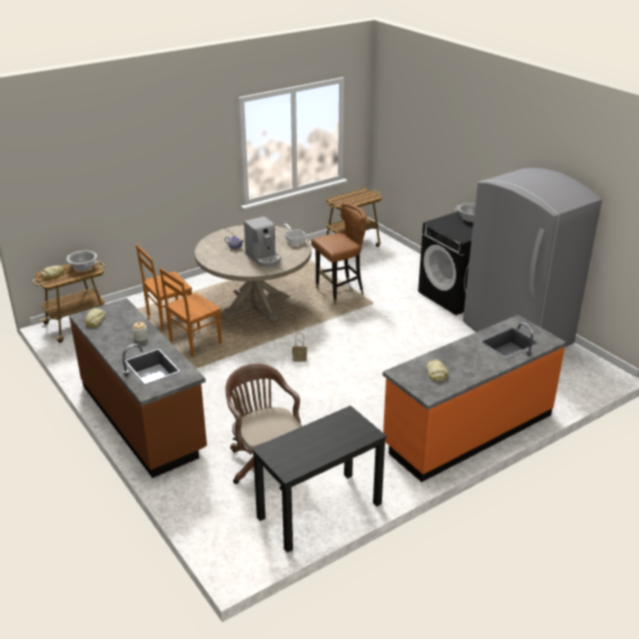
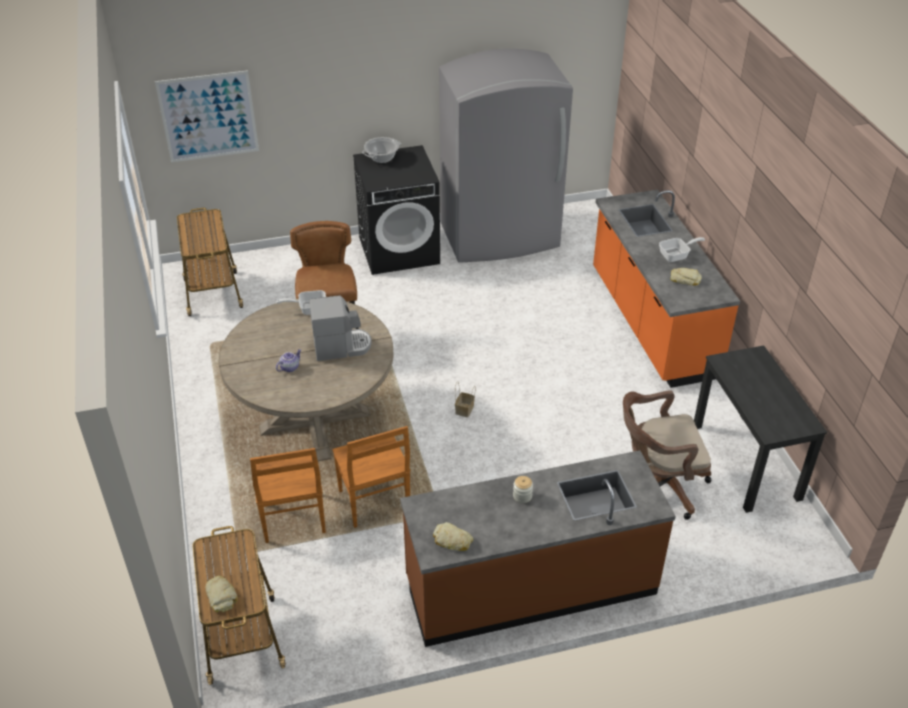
camera: 70 degrees left, 10 degrees up
cooking pot [66,251,97,271] -> none
none -> picture [155,70,259,162]
none -> frying pan [659,237,705,262]

